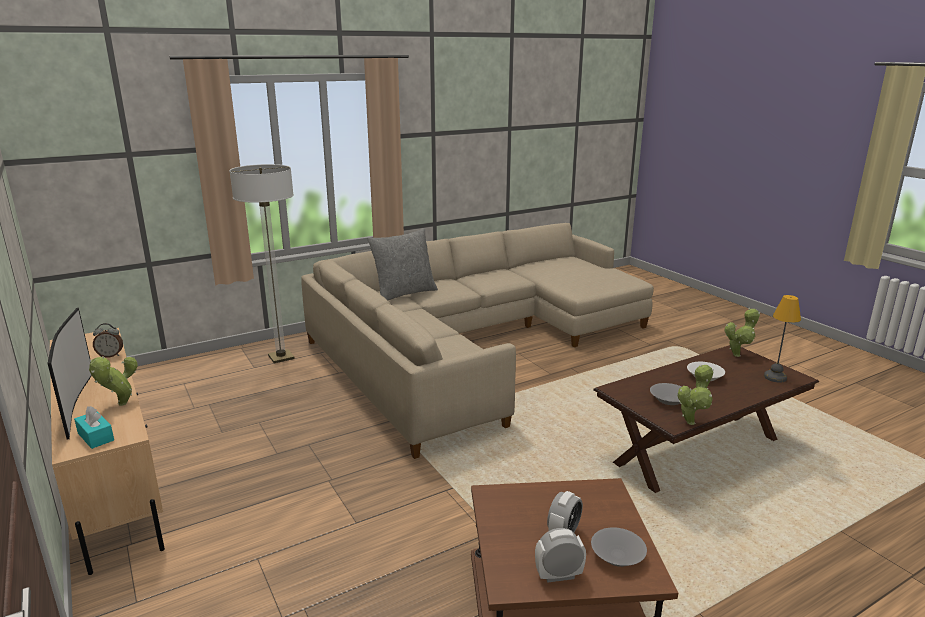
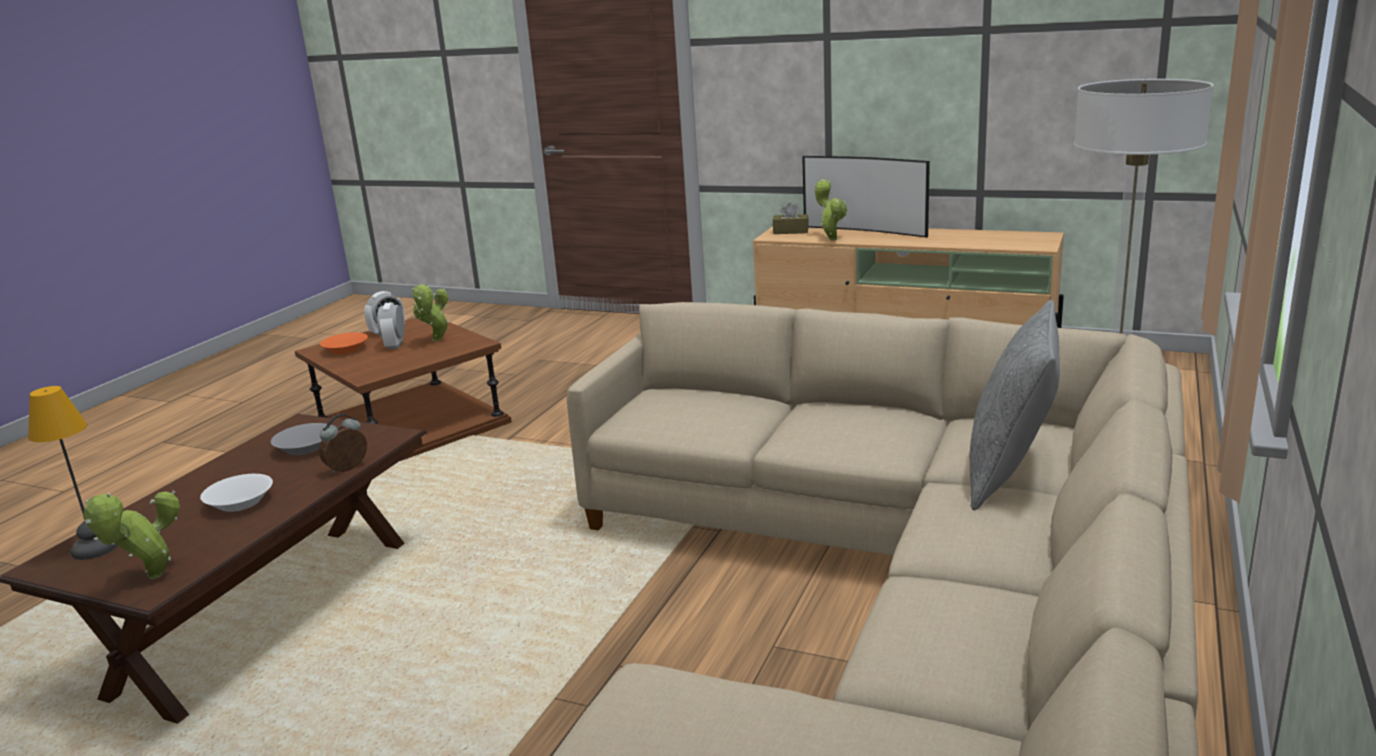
camera: 145 degrees right, 0 degrees up
turquoise tissue box [74,406,114,449] -> brown tissue box [773,203,809,234]
alarm clock [93,323,123,358] -> alarm clock moved to [319,414,367,474]
grey bowl [591,527,647,567] -> orange bowl [320,333,368,354]
potted plant [678,365,714,425] -> potted plant moved to [412,283,449,342]

